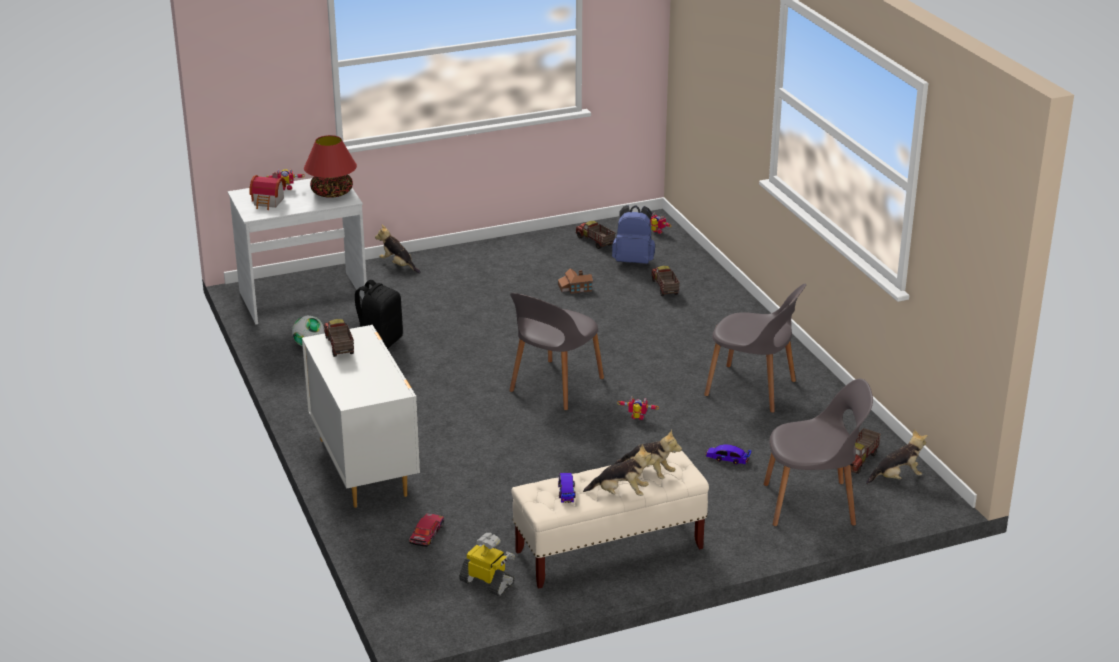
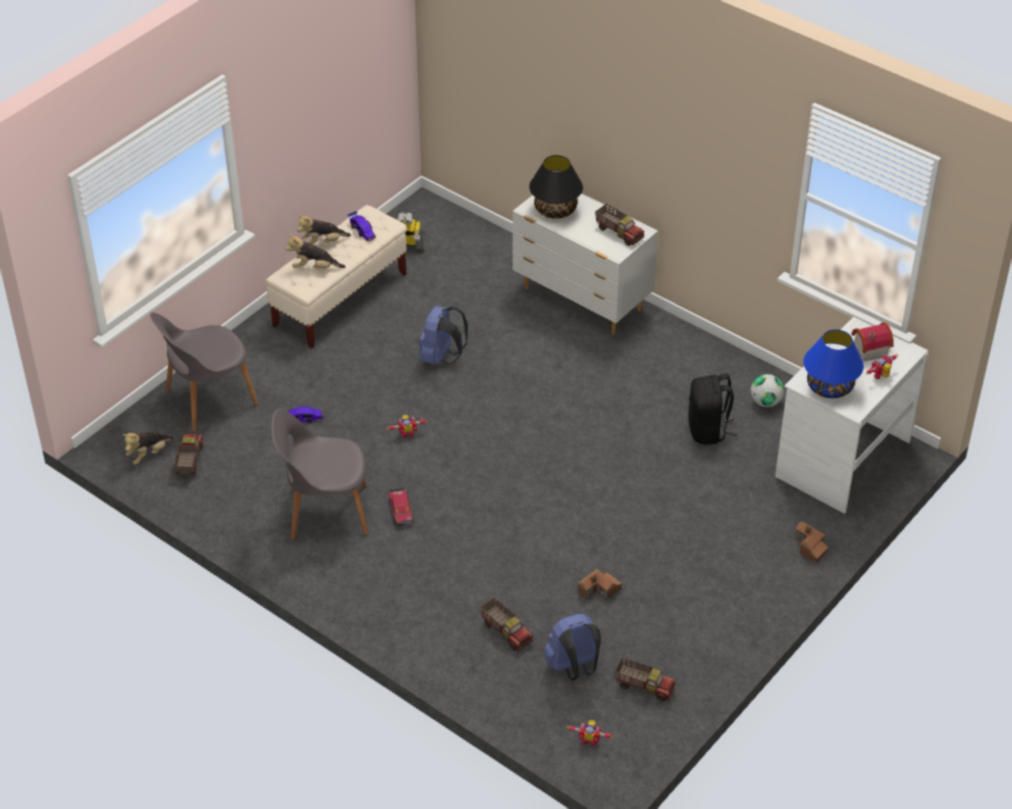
camera: 150 degrees right, 15 degrees up
red table lamp [304,135,357,198] -> blue table lamp [803,329,864,398]
plush toy [375,225,420,273] -> toy house [796,521,828,563]
toy car [409,513,444,547] -> toy car moved to [388,488,413,526]
grey chair [509,293,604,410] -> none
none -> blue backpack [419,306,468,365]
none -> black table lamp [529,155,583,219]

